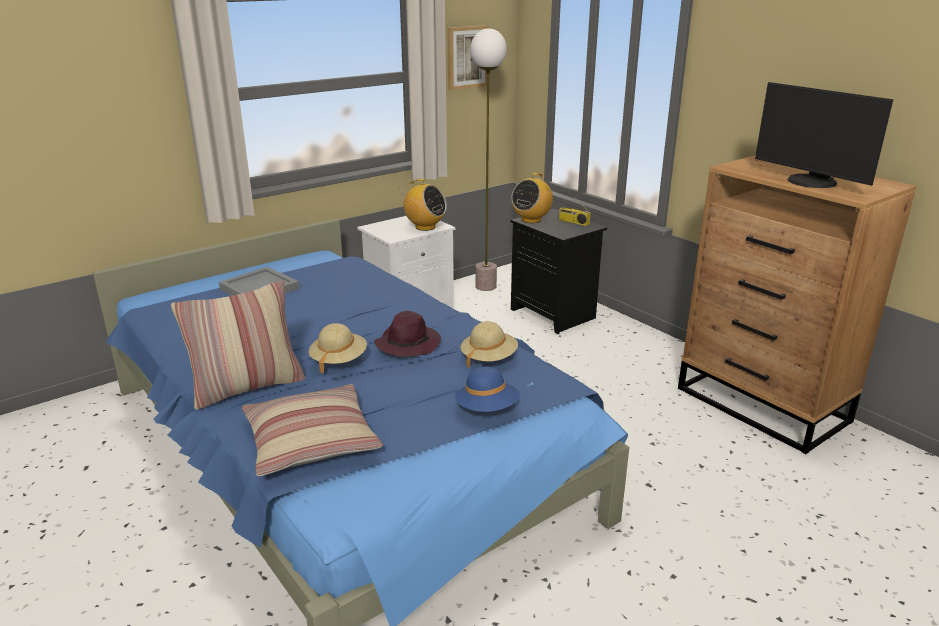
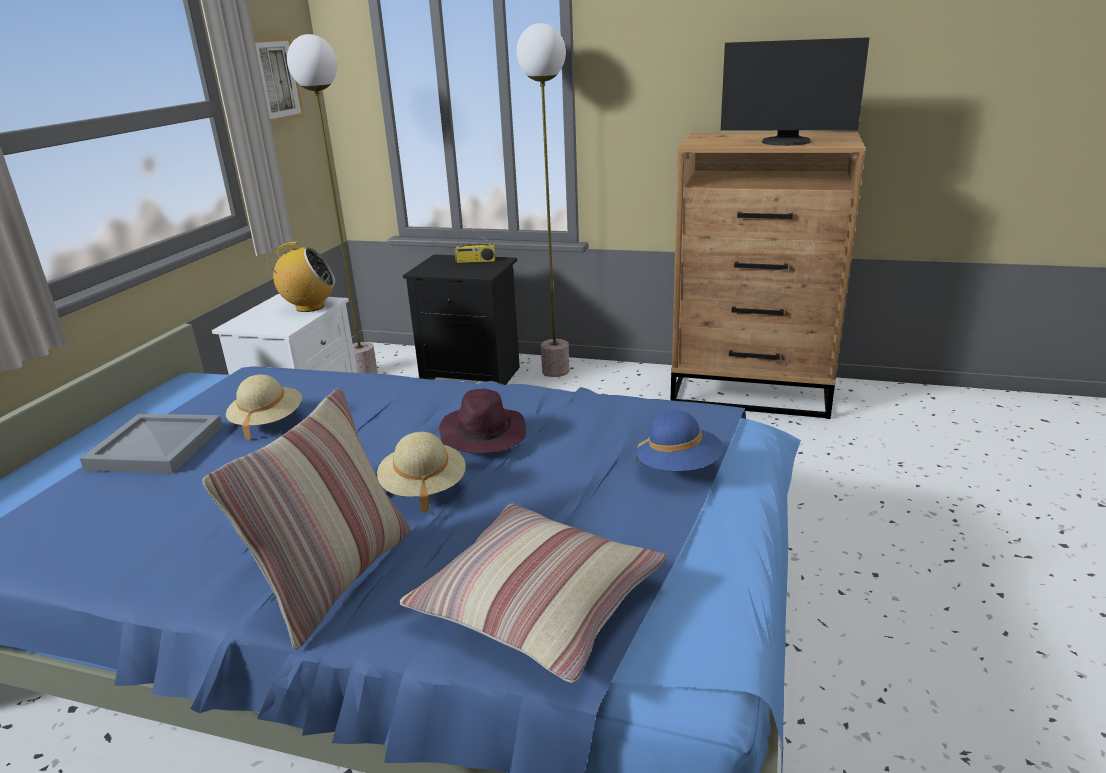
camera: 35 degrees left, 0 degrees up
beige hat [460,321,518,368] -> beige hat moved to [226,374,302,440]
radio [511,173,553,223] -> none
none -> floor lamp [517,23,569,377]

